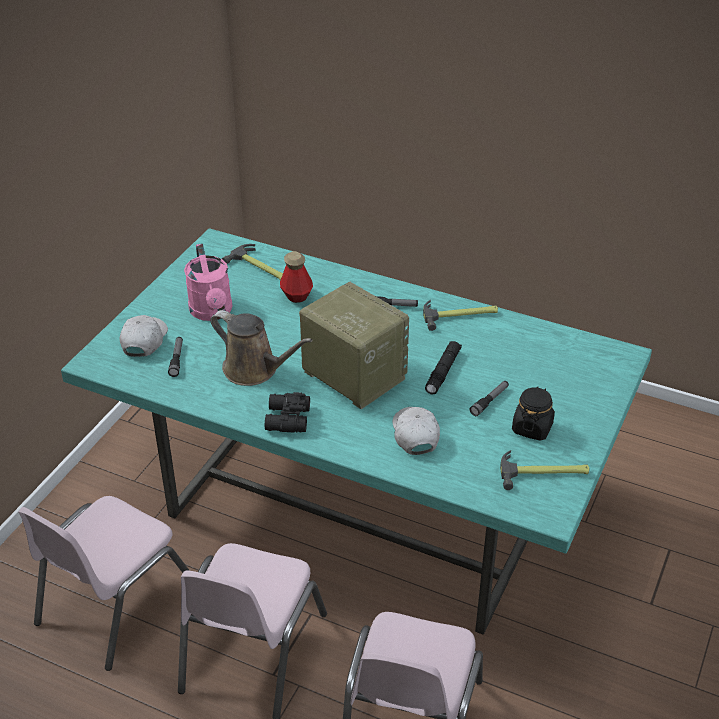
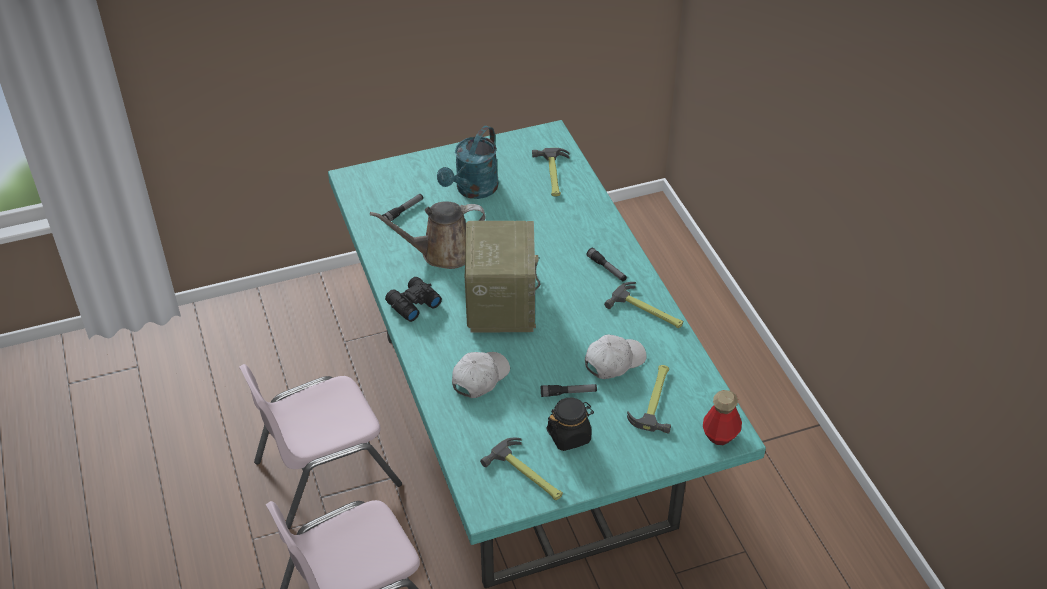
camera: 45 degrees right, 5 degrees up
pink chair [18,496,190,671] -> none
white cap [120,315,168,357] -> white cap moved to [585,334,647,379]
pink watering can [184,244,232,321] -> turquoise watering can [437,126,499,199]
brown watering can [210,310,313,386] -> brown watering can turned 90 degrees clockwise [370,201,486,269]
bottle [280,251,313,303] -> bottle moved to [703,390,742,445]
black flashlight [425,341,462,395] -> none
none -> hammer [627,365,671,434]

